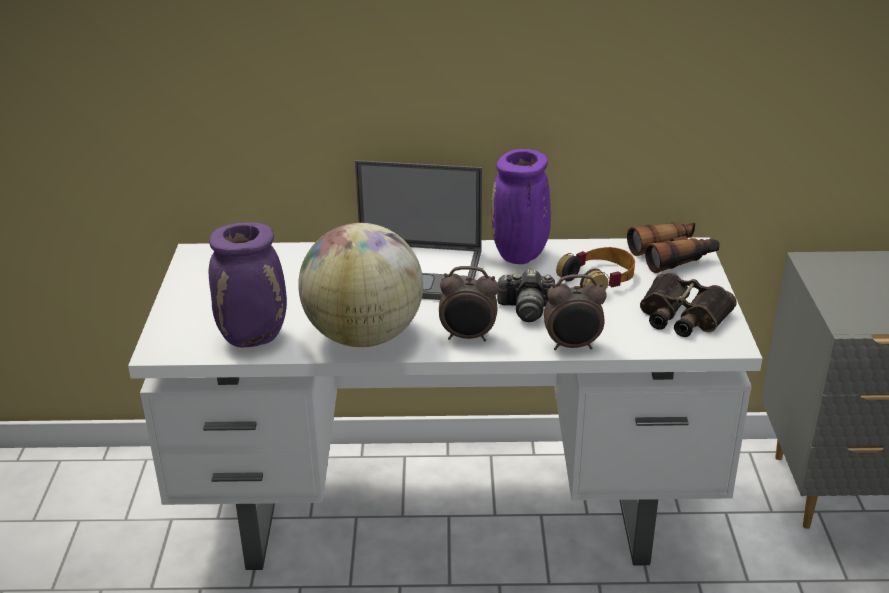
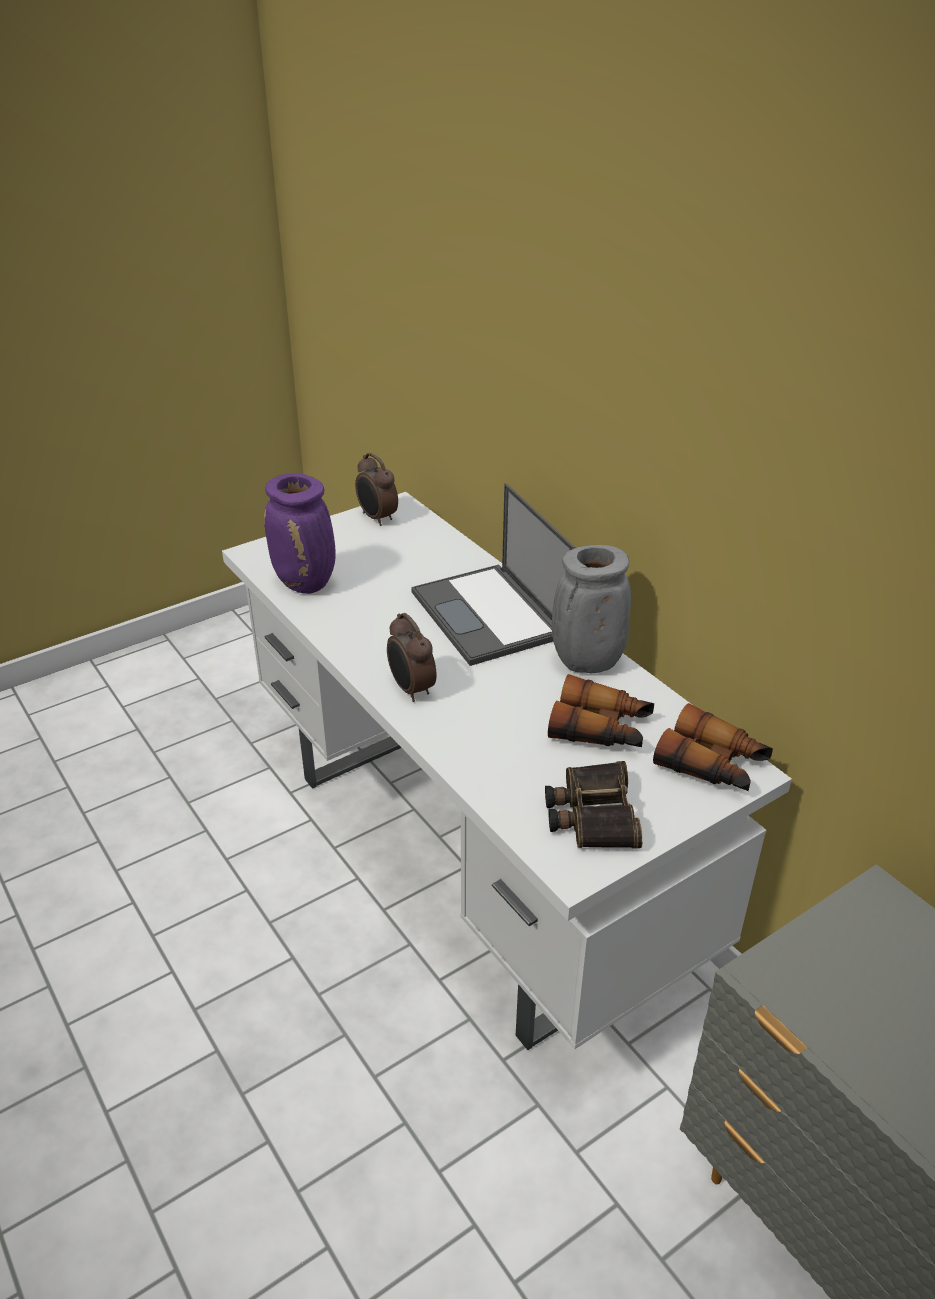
camera: 55 degrees right, 5 degrees up
globe [298,223,423,347] -> none
purple vase [491,149,551,264] -> grey vase [552,545,631,673]
camera [497,269,555,322] -> none
alarm clock [544,274,607,350] -> alarm clock moved to [355,453,398,526]
headphones [556,247,635,290] -> binoculars [548,674,654,747]

